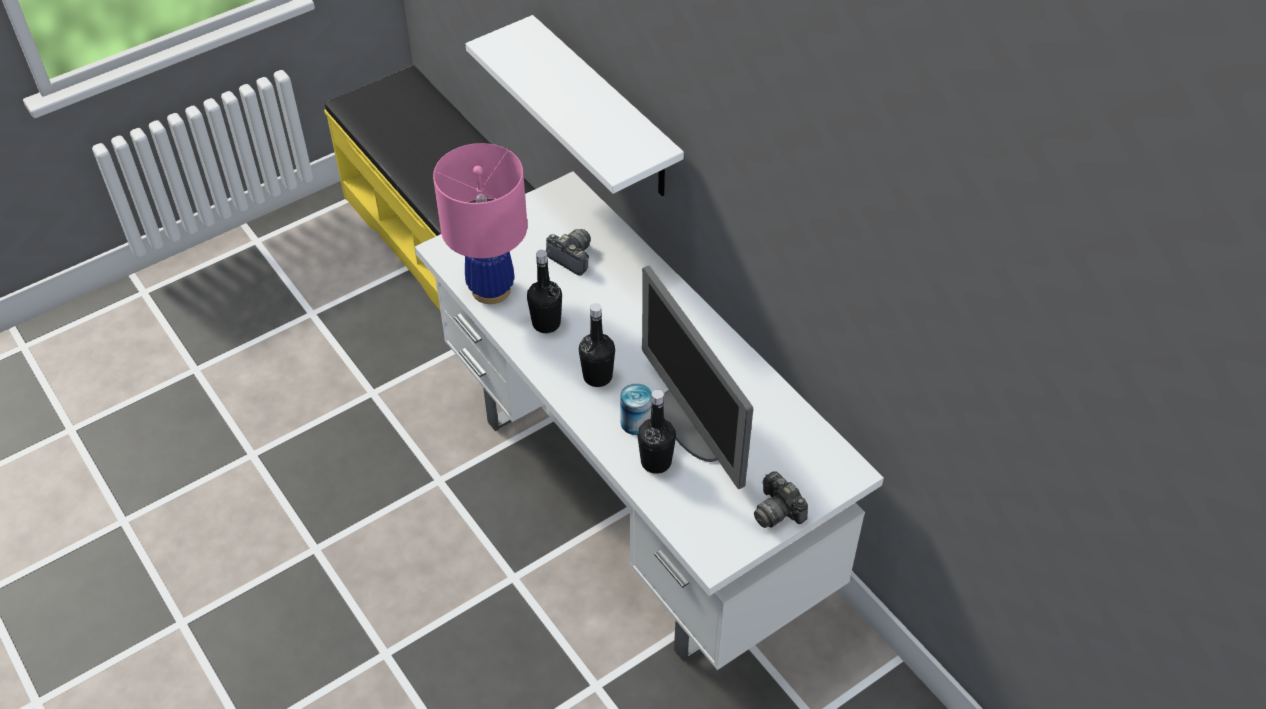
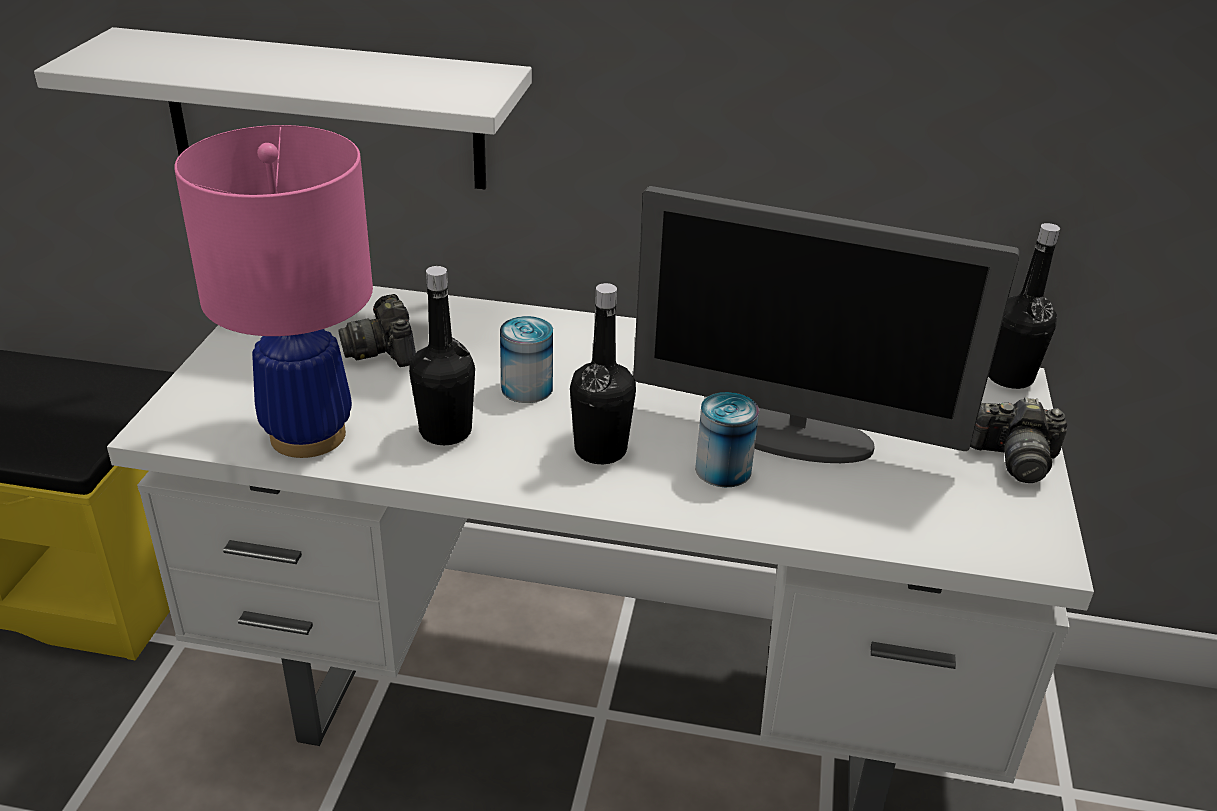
camera: 45 degrees left, 15 degrees down
camera [546,229,591,276] -> camera turned 105 degrees counterclockwise [339,294,416,367]
black bottle [638,390,676,474] -> black bottle moved to [988,223,1060,389]
none -> can [500,316,553,403]

